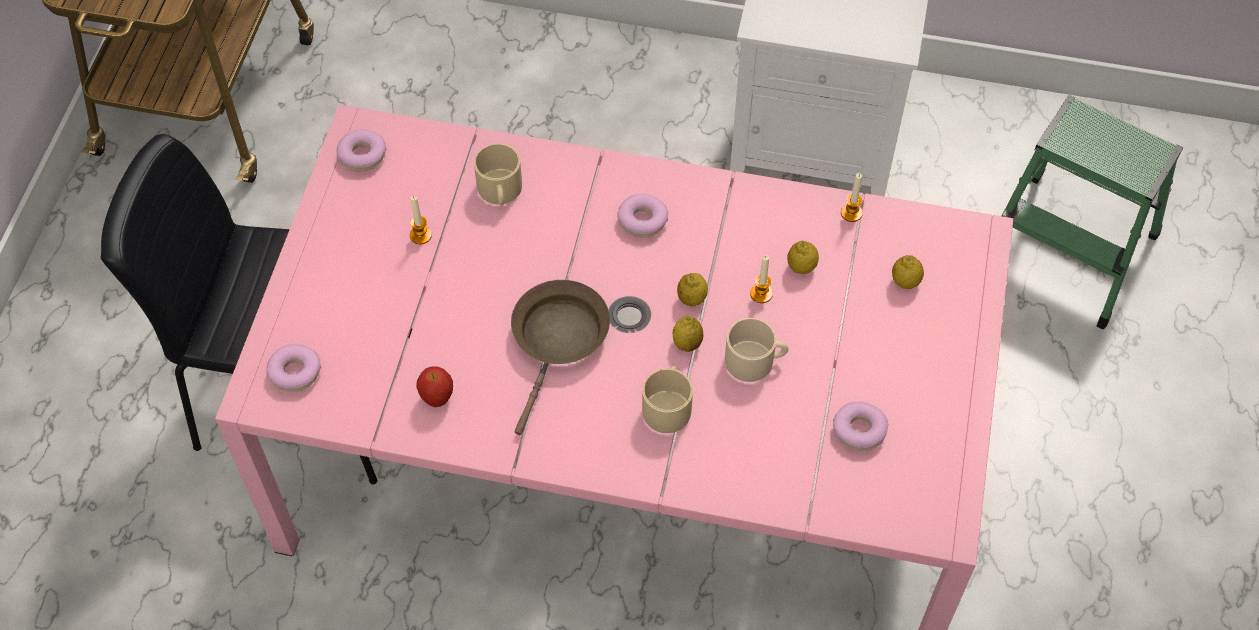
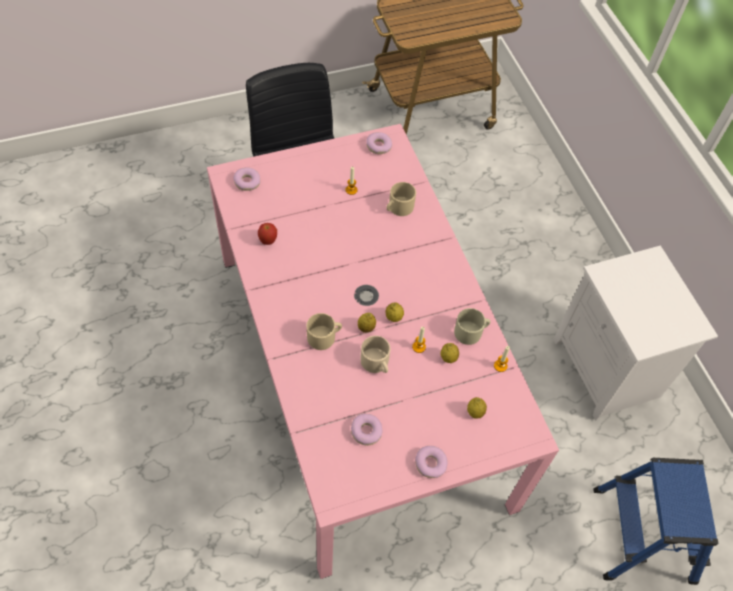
camera: 55 degrees right, 0 degrees up
brown frying pan [511,280,610,435] -> none
donut [617,194,668,238] -> donut moved to [415,446,448,478]
green step ladder [1002,95,1183,329] -> blue step ladder [593,458,719,585]
none -> beige mug [454,308,490,345]

